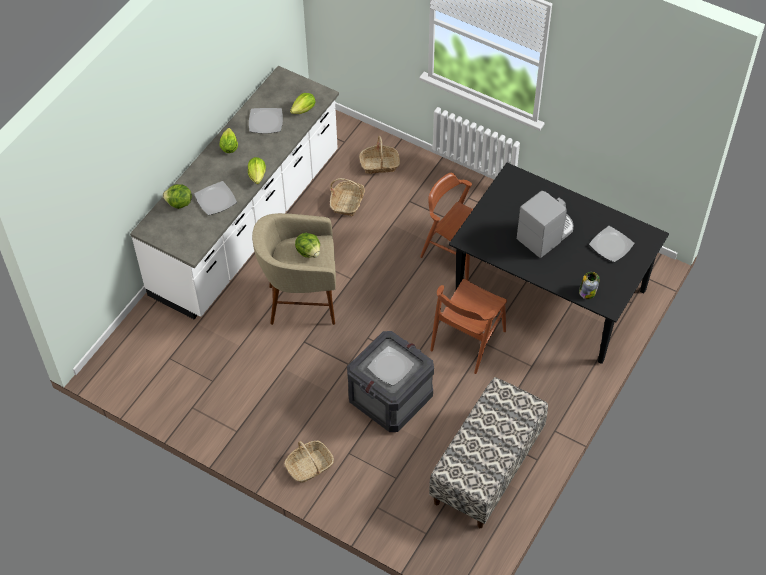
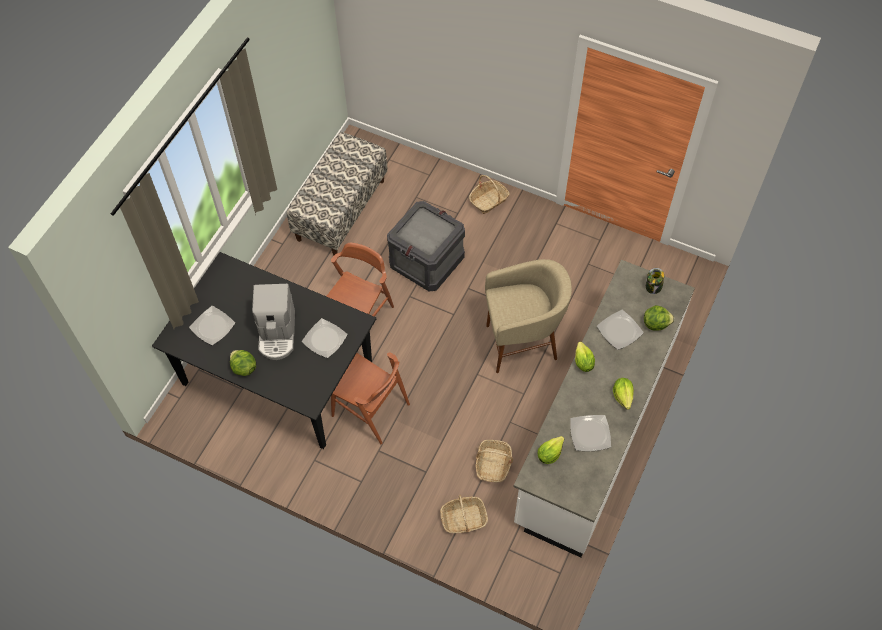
camera: 175 degrees right, 5 degrees up
lettuce [295,233,320,258] -> lettuce moved to [230,350,256,376]
plate [368,346,414,386] -> plate moved to [302,318,348,358]
coffee machine [517,191,573,258] -> coffee machine turned 45 degrees counterclockwise [252,284,295,360]
jar [579,272,600,299] -> jar moved to [646,268,664,294]

